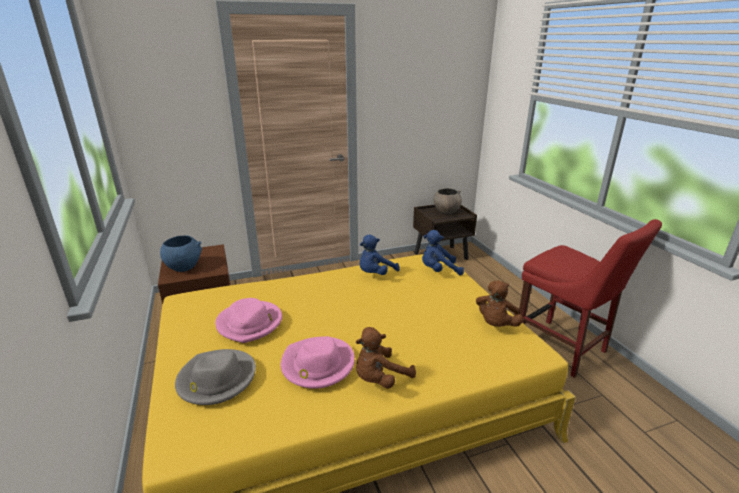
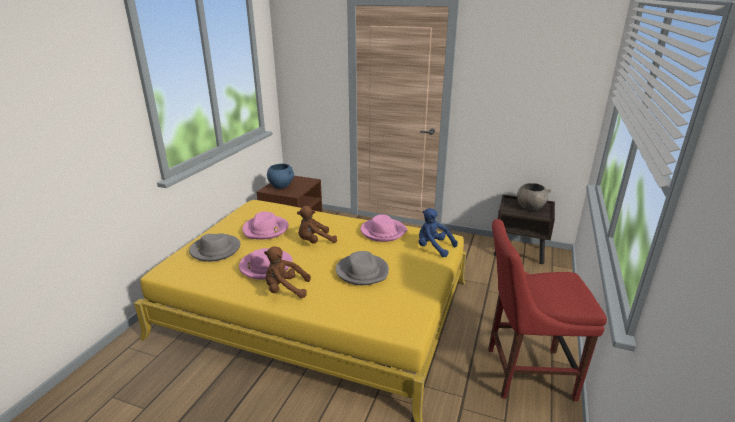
camera: 40 degrees right, 0 degrees up
blue plush toy [360,234,400,275] -> pink hat [360,214,408,242]
brown plush toy [476,280,523,327] -> brown plush toy moved to [297,206,337,243]
red chair [519,219,662,378] -> red chair turned 90 degrees clockwise [488,219,607,401]
none -> grey hat [335,251,389,285]

